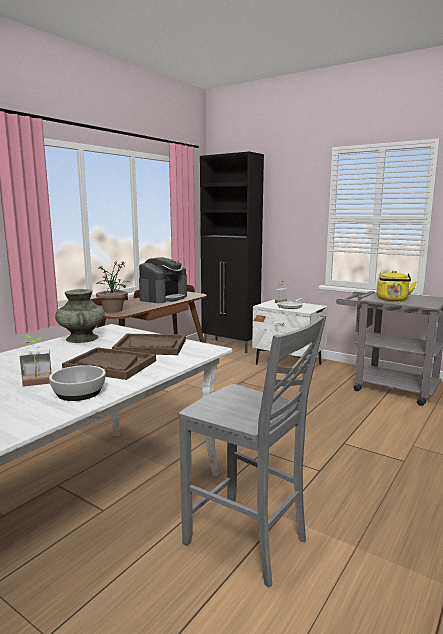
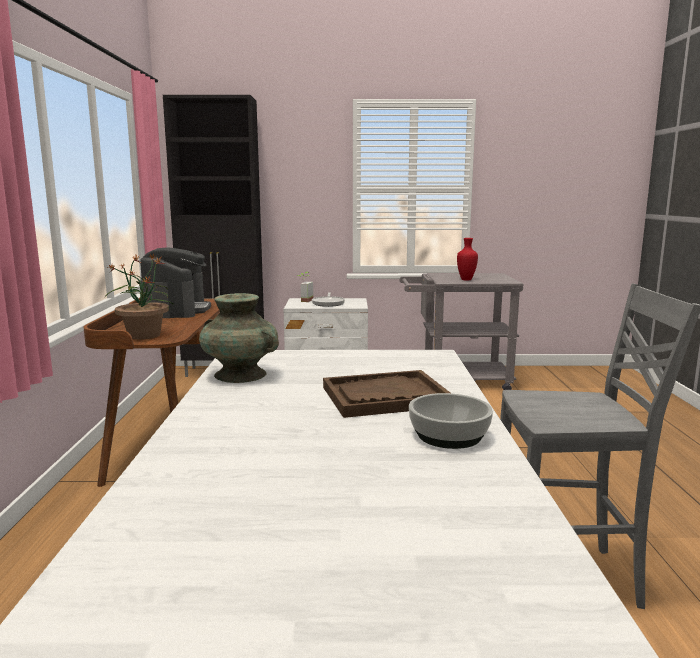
camera: 35 degrees left, 0 degrees up
potted plant [20,335,52,387] -> none
brown tray [112,334,186,355] -> none
yellow kettle [377,271,416,301] -> red vase [457,238,478,281]

